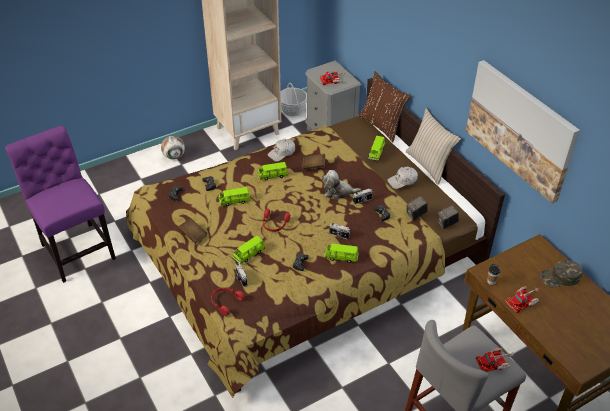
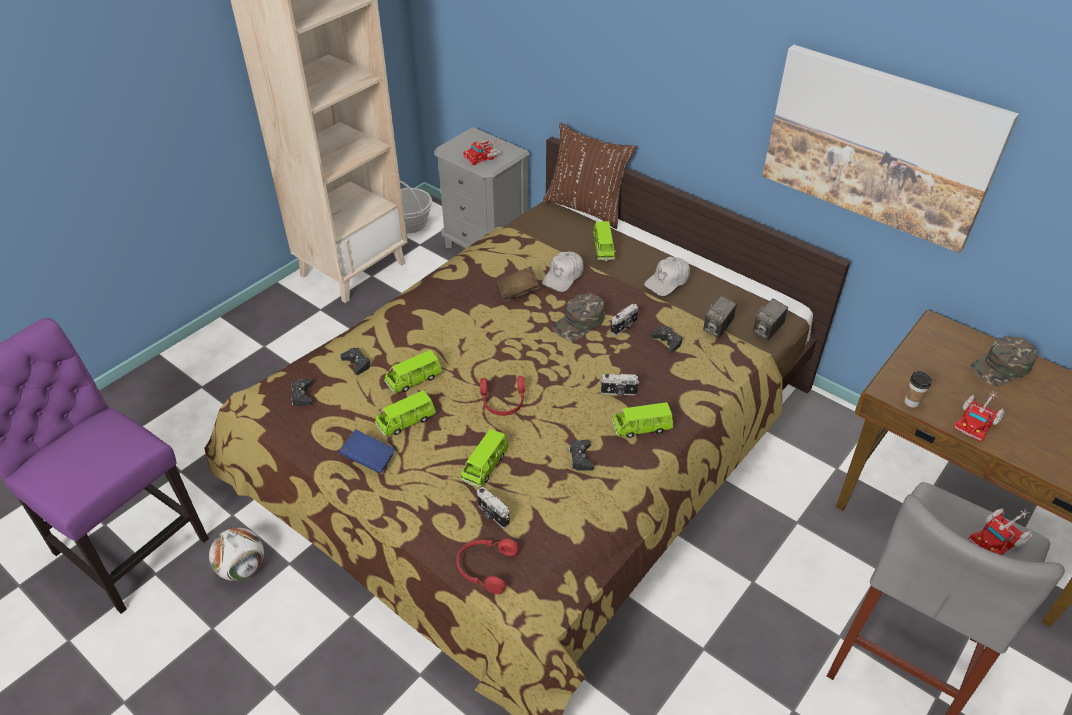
camera: 20 degrees left, 0 degrees up
football [161,136,185,160] -> football moved to [209,528,264,581]
brown book [178,218,208,244] -> blue book [339,429,395,474]
green toy car [257,162,288,180] -> green toy car moved to [375,390,436,436]
white cap [268,139,295,162] -> white cap moved to [542,252,583,292]
plush toy [322,170,361,200] -> green cap [552,293,605,341]
beige pillow [406,108,461,185] -> none

